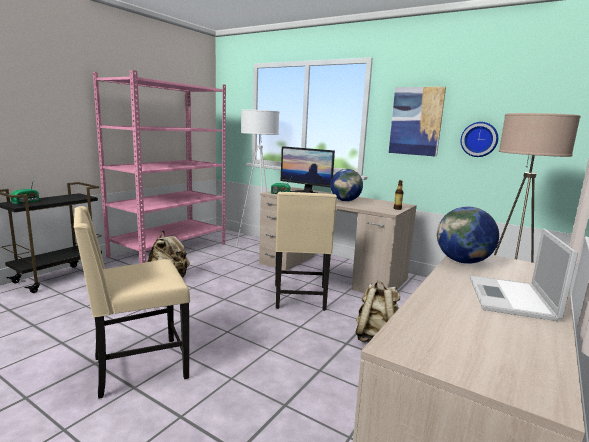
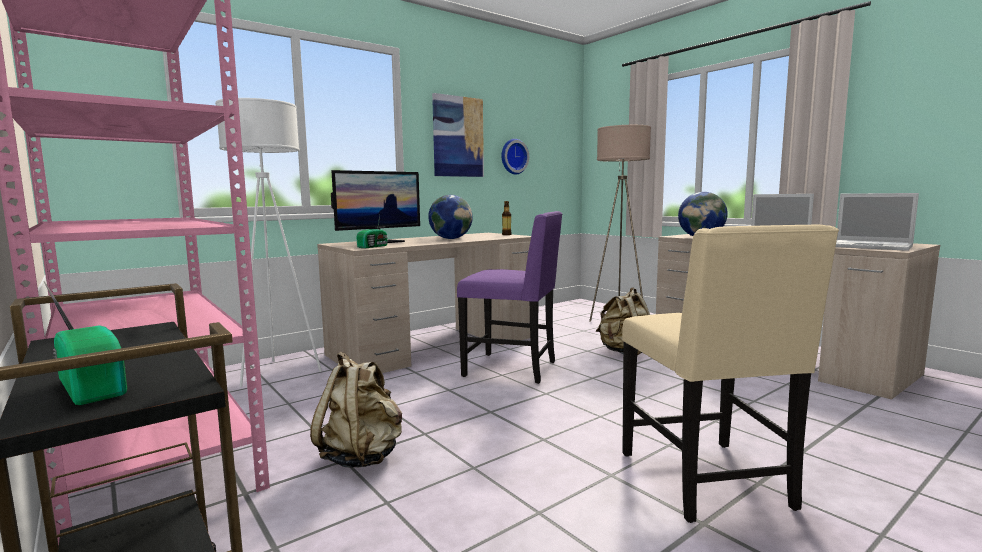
camera: 70 degrees left, 5 degrees down
beige chair [275,192,337,311] -> purple chair [457,211,562,384]
none -> laptop [836,193,919,251]

